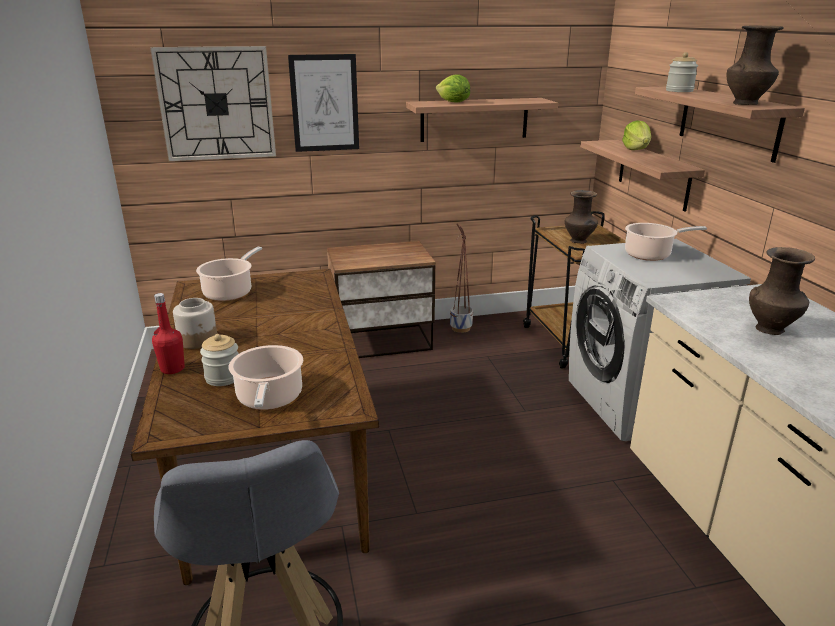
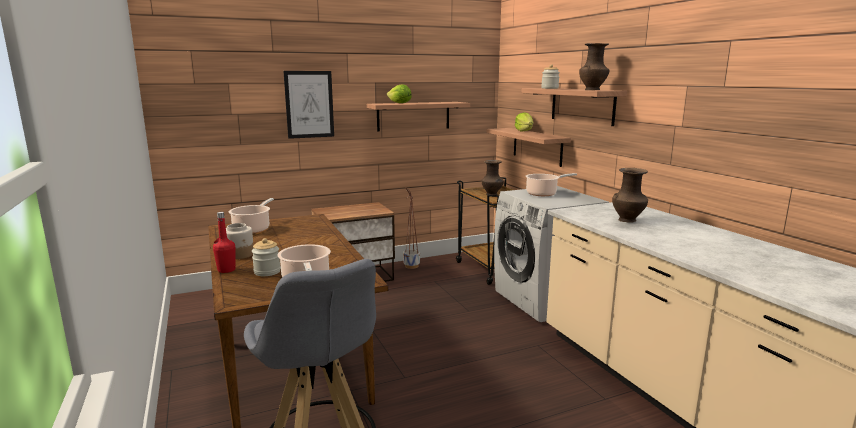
camera: 10 degrees left, 10 degrees down
wall clock [150,46,276,161] -> none

